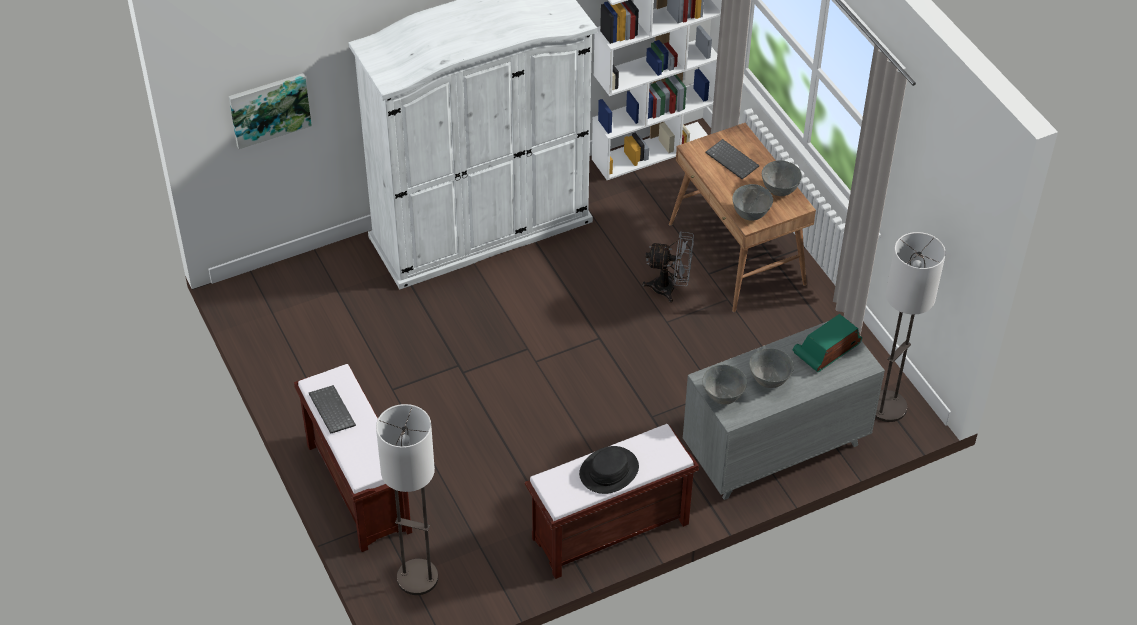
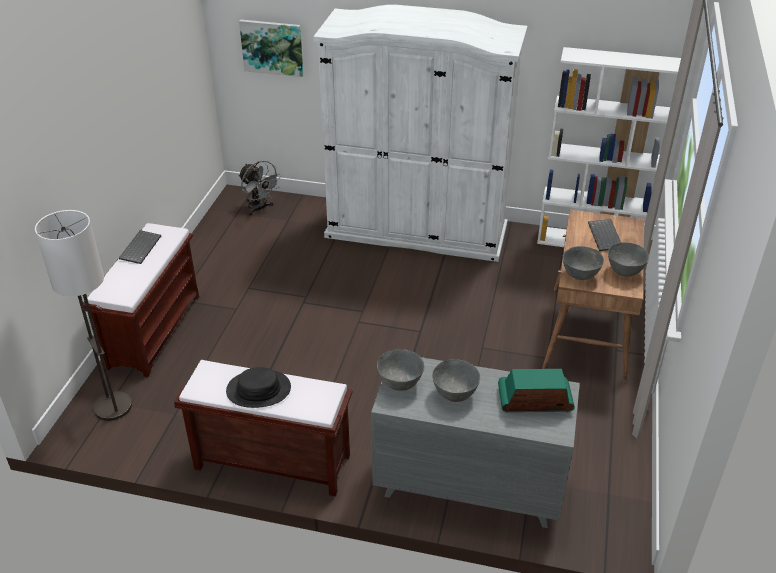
camera: 40 degrees right, 10 degrees down
grey fan [642,232,694,303] -> grey fan moved to [239,161,281,215]
floor lamp [875,232,946,422] -> none

